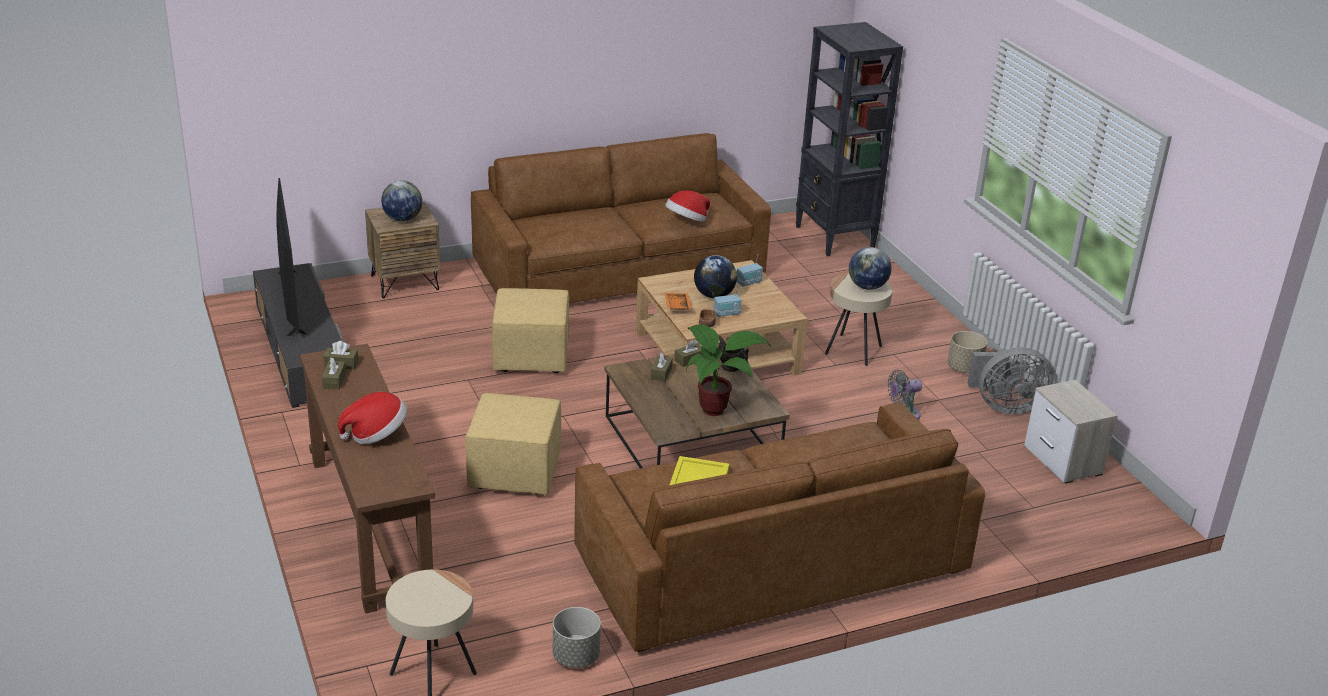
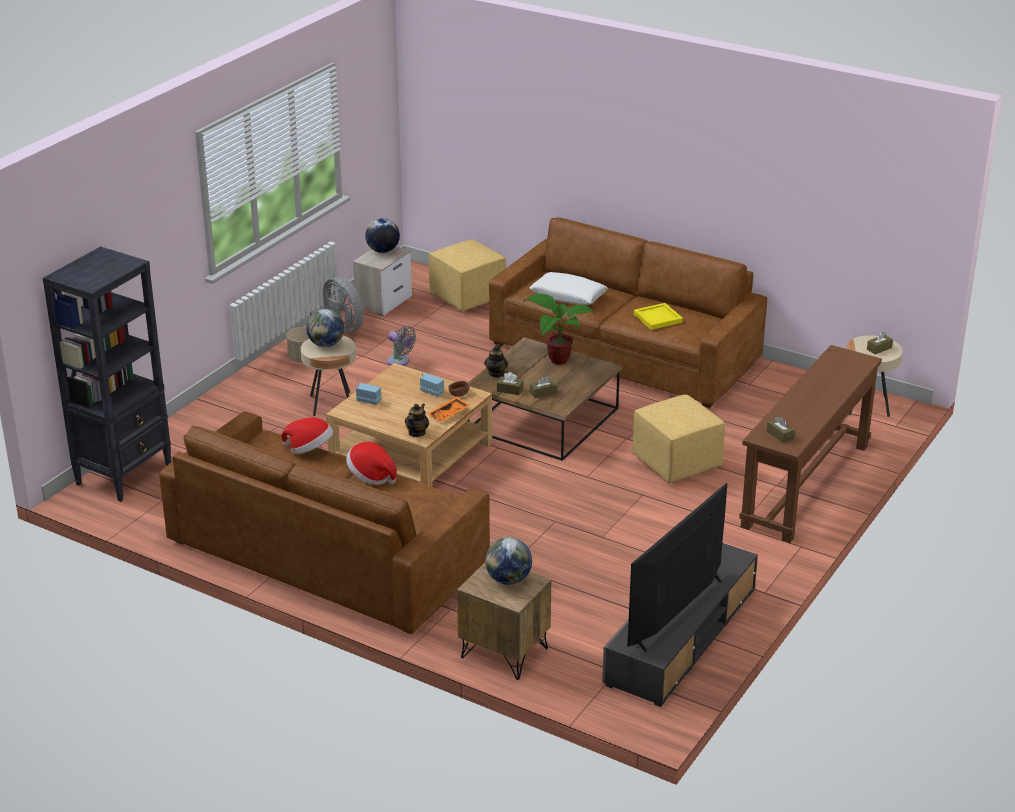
camera: 125 degrees left, 0 degrees up
brown tissue box [322,357,346,389] -> brown tissue box moved to [867,332,893,355]
hat [338,392,407,444] -> hat moved to [346,442,397,485]
yellow ottoman [492,288,569,373] -> yellow ottoman moved to [429,239,506,312]
grey planter [553,607,601,668] -> none
globe [694,255,737,298] -> globe moved to [365,218,400,253]
none -> teapot [405,403,429,437]
none -> white pillow [530,272,608,305]

